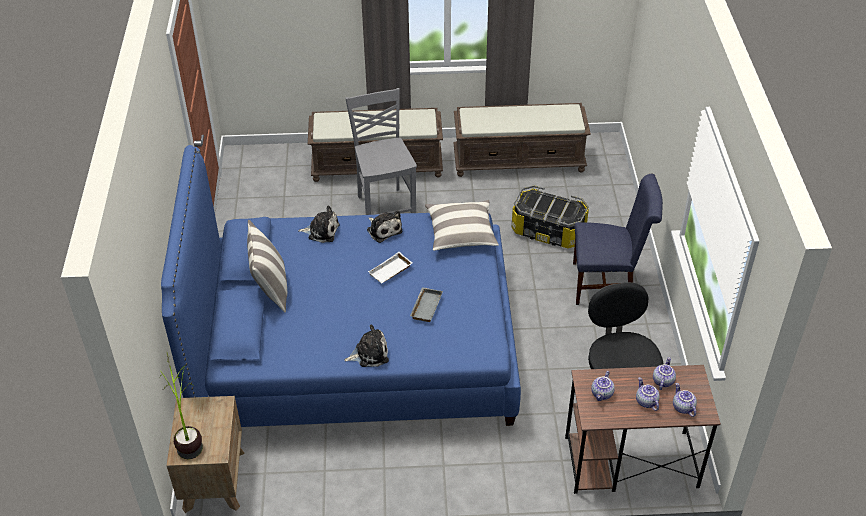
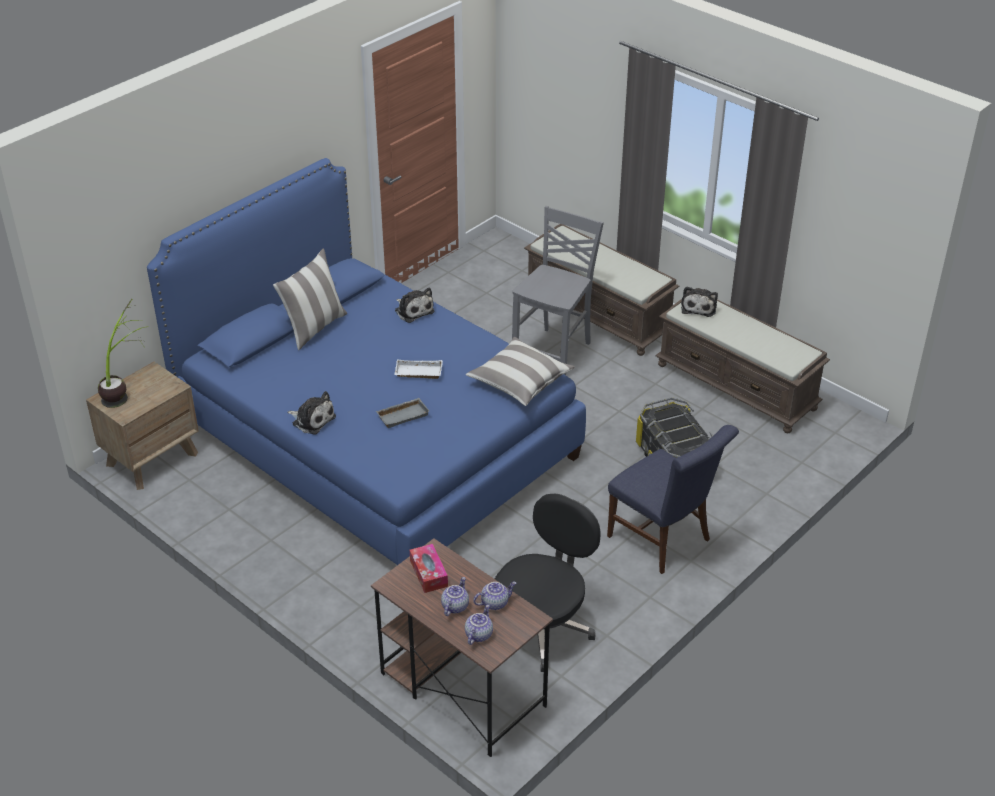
camera: 45 degrees right, 5 degrees down
plush toy [367,210,402,243] -> plush toy moved to [681,287,718,317]
teapot [591,371,615,401] -> tissue box [410,544,448,593]

